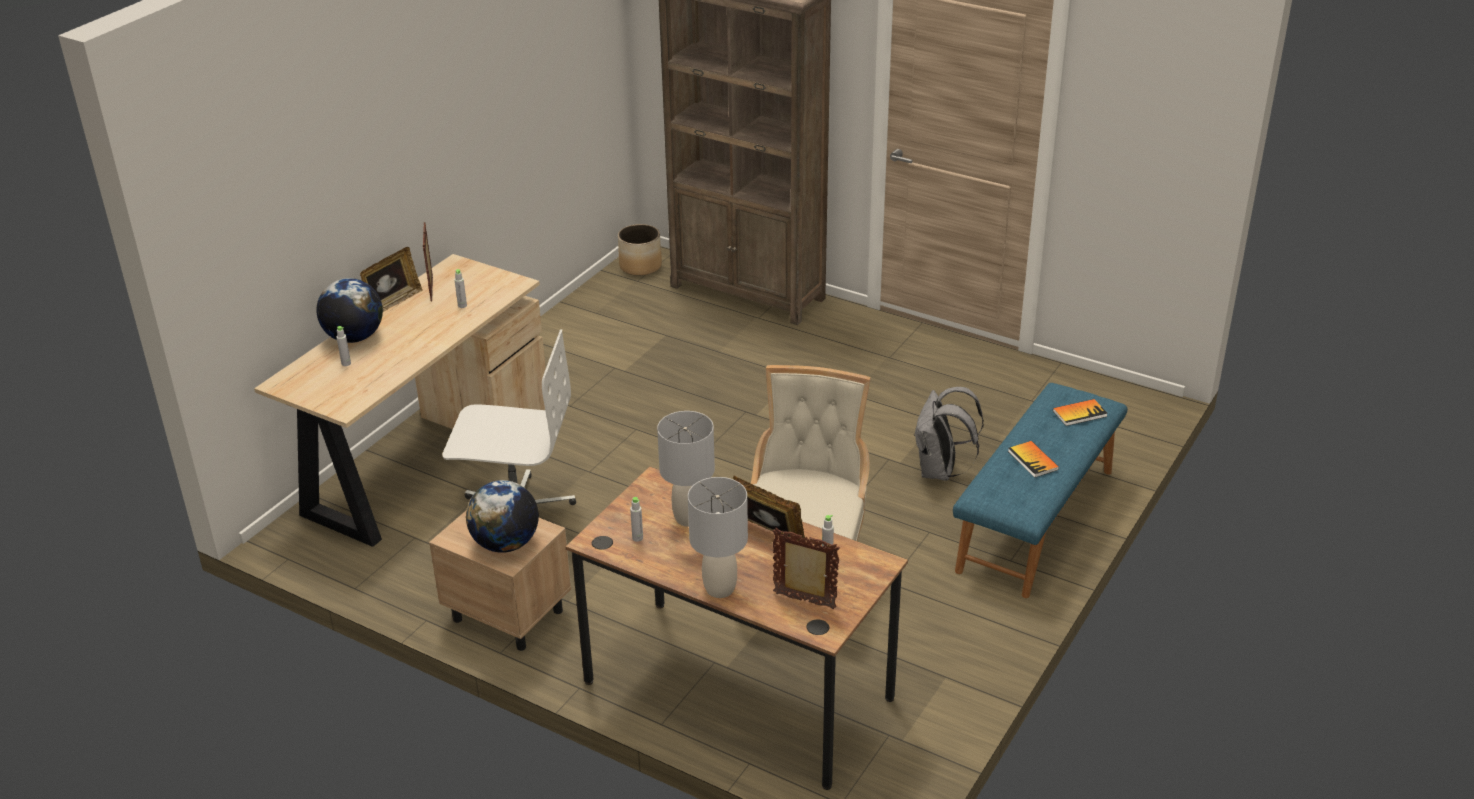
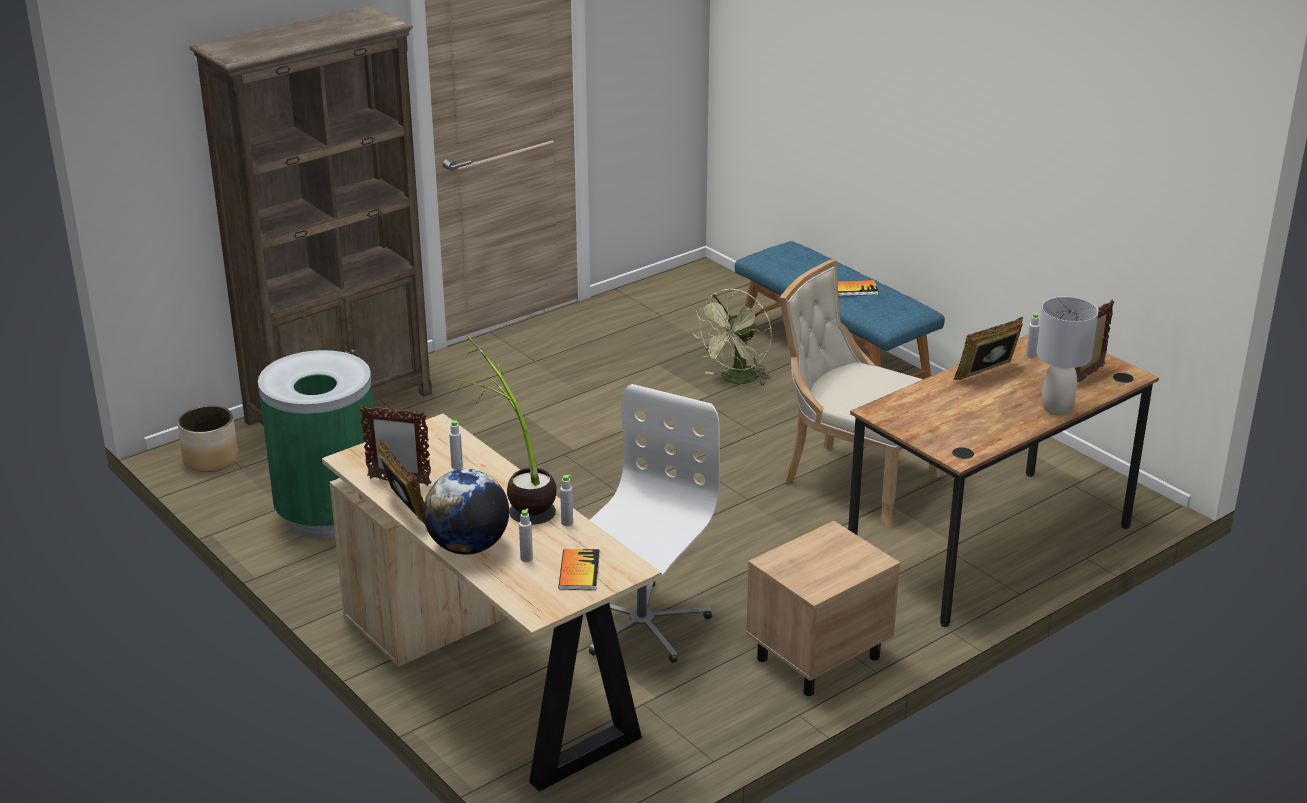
camera: 70 degrees left, 5 degrees down
globe [466,480,539,553] -> none
grey bottle [630,497,643,542] -> grey bottle moved to [560,475,573,526]
grey table lamp [657,411,715,527] -> none
grey backpack [915,387,984,481] -> green fan [693,289,772,386]
book [1053,399,1108,426] -> book moved to [559,549,600,590]
none -> green trash can [258,350,374,539]
none -> potted plant [457,335,557,525]

